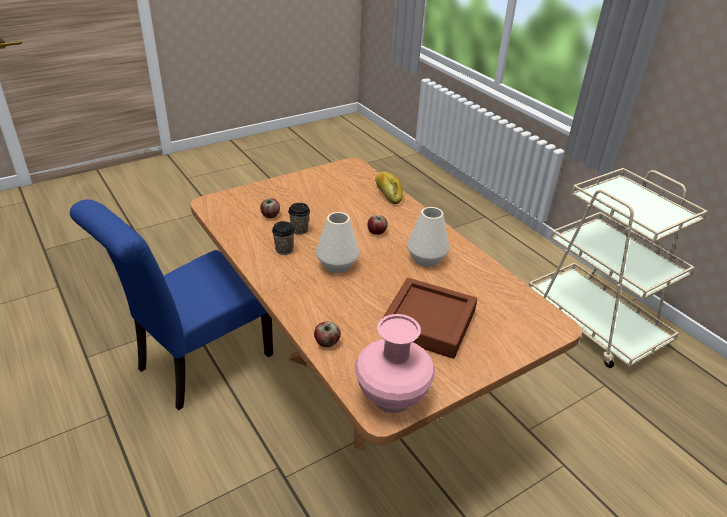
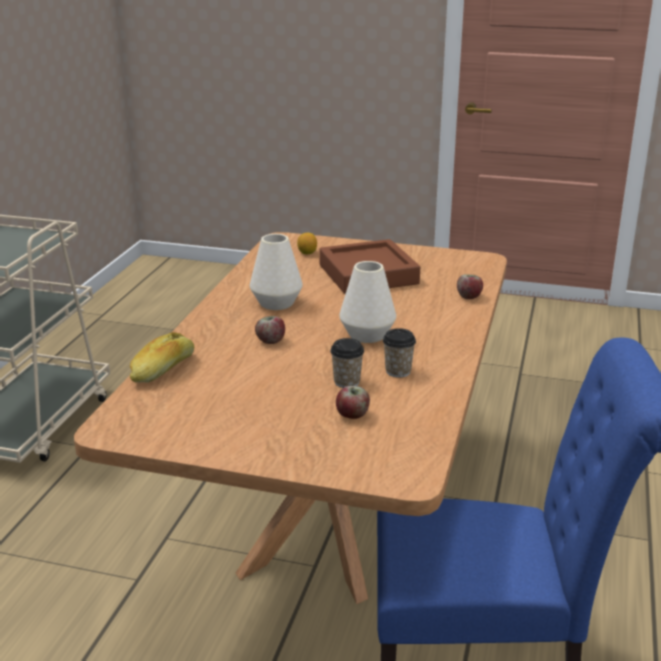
camera: 130 degrees left, 10 degrees down
pink vase [355,314,435,413] -> none
none -> lemon [297,233,317,255]

